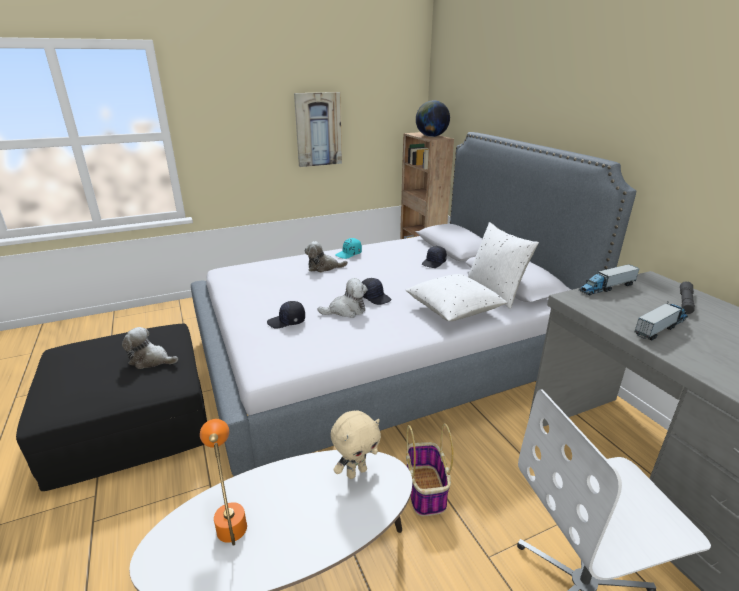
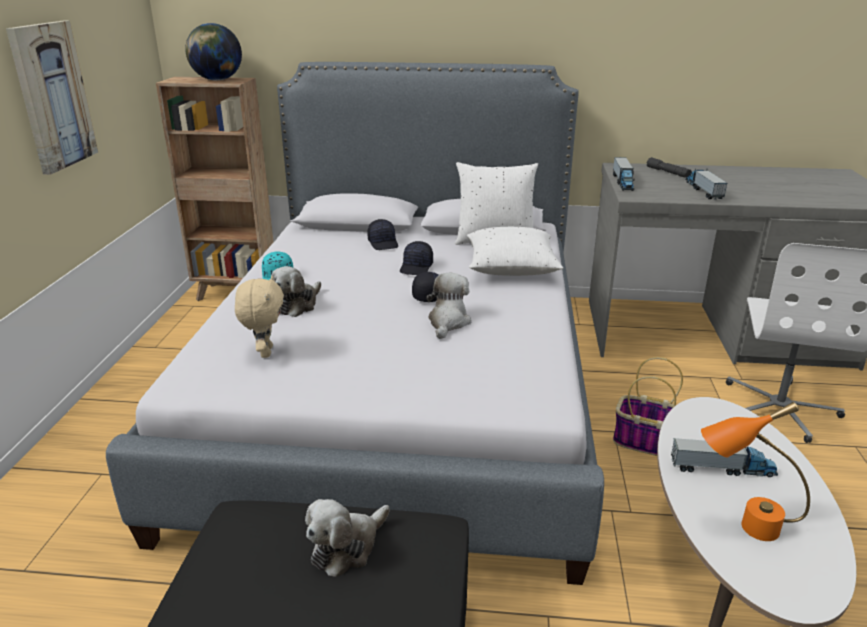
camera: 60 degrees left, 0 degrees up
black cap [267,301,305,328] -> black cap moved to [400,241,433,275]
beige plush toy [331,410,381,479] -> beige plush toy moved to [235,276,284,358]
none -> toy truck [671,438,778,477]

